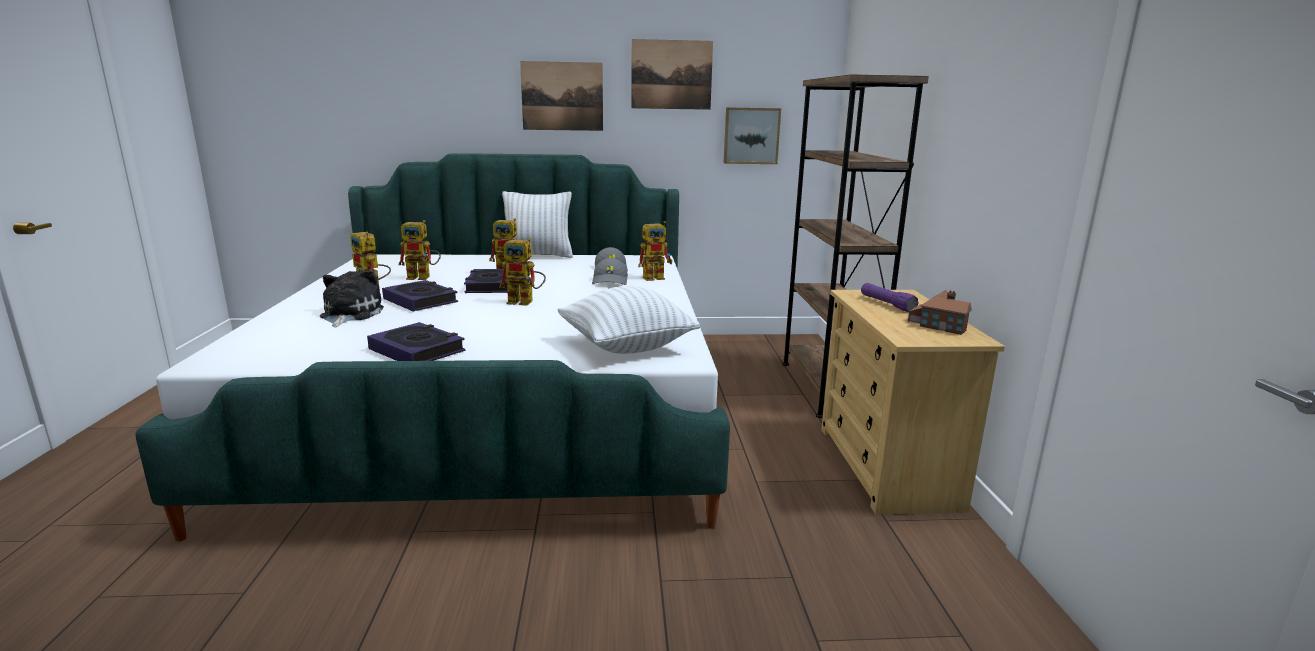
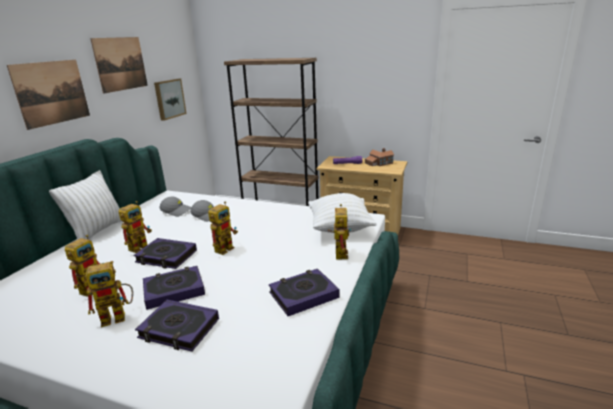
camera: 65 degrees left, 5 degrees up
plush toy [320,270,384,327] -> book [135,300,219,352]
toy robot [638,221,672,281] -> toy robot moved to [328,204,351,259]

